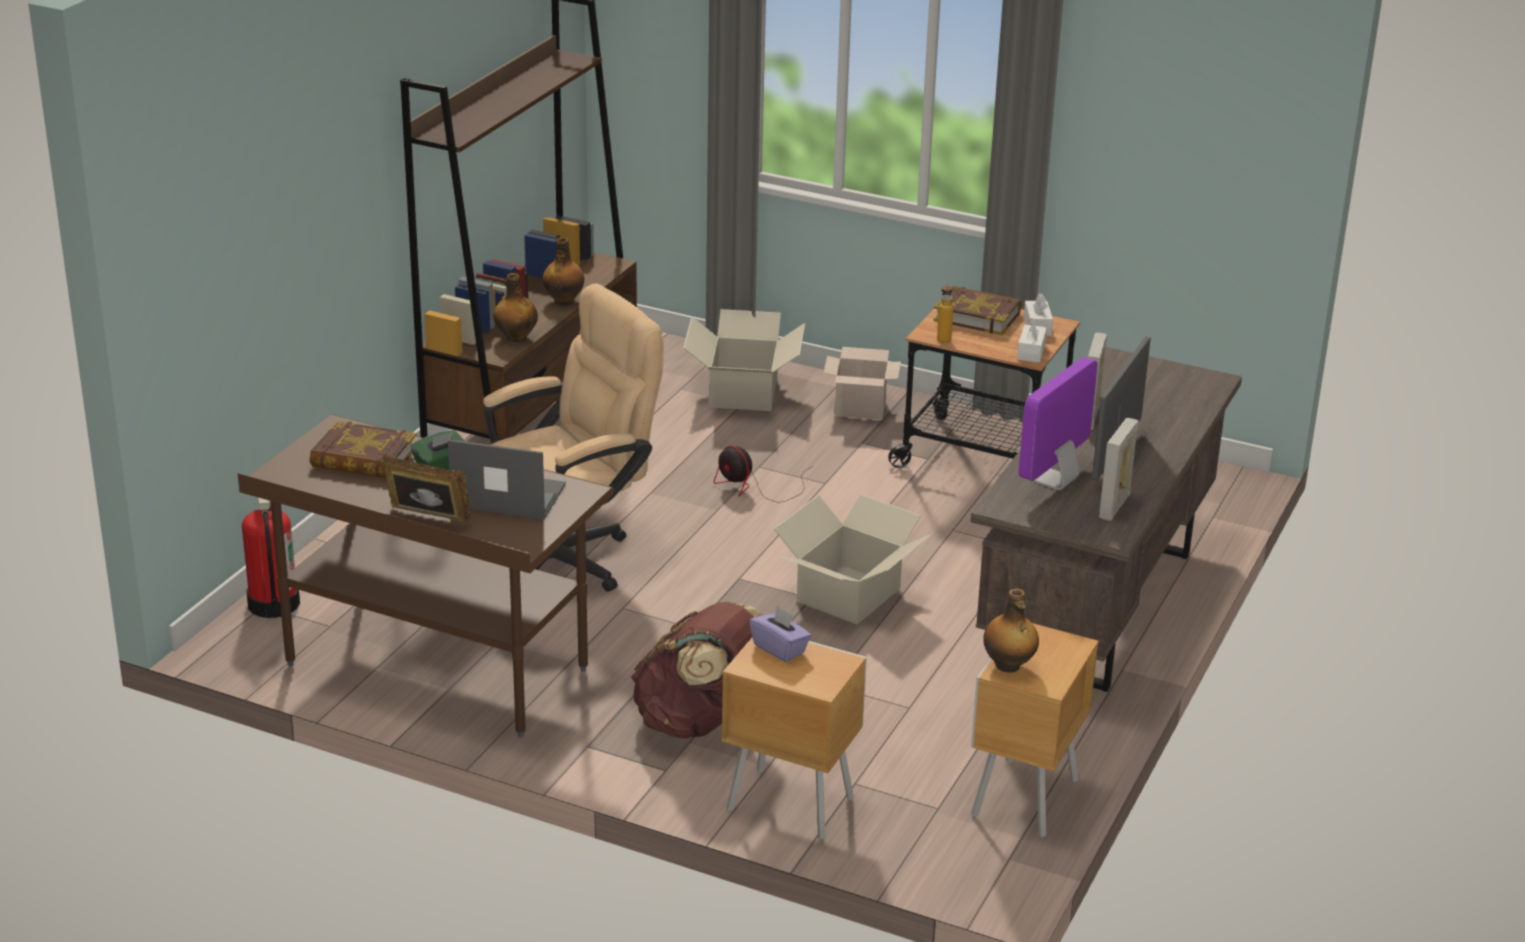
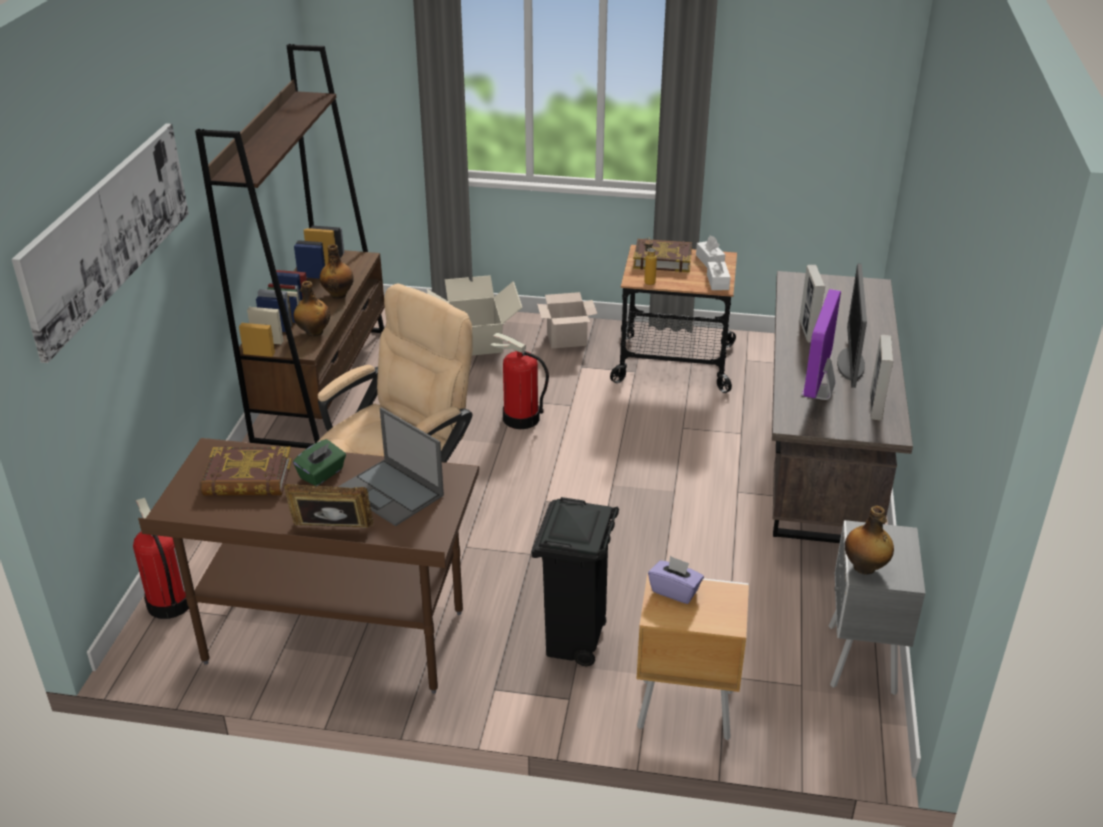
camera: 15 degrees left, 5 degrees up
laptop [448,439,566,520] -> laptop turned 135 degrees counterclockwise [338,407,444,526]
brown backpack [631,602,763,739] -> black trash can [532,497,619,666]
fan [714,446,812,503] -> fire extinguisher [491,333,549,429]
cardboard box [773,494,930,624] -> none
brown nightstand [971,623,1099,838] -> grey nightstand [829,520,926,695]
none -> picture [11,123,189,363]

